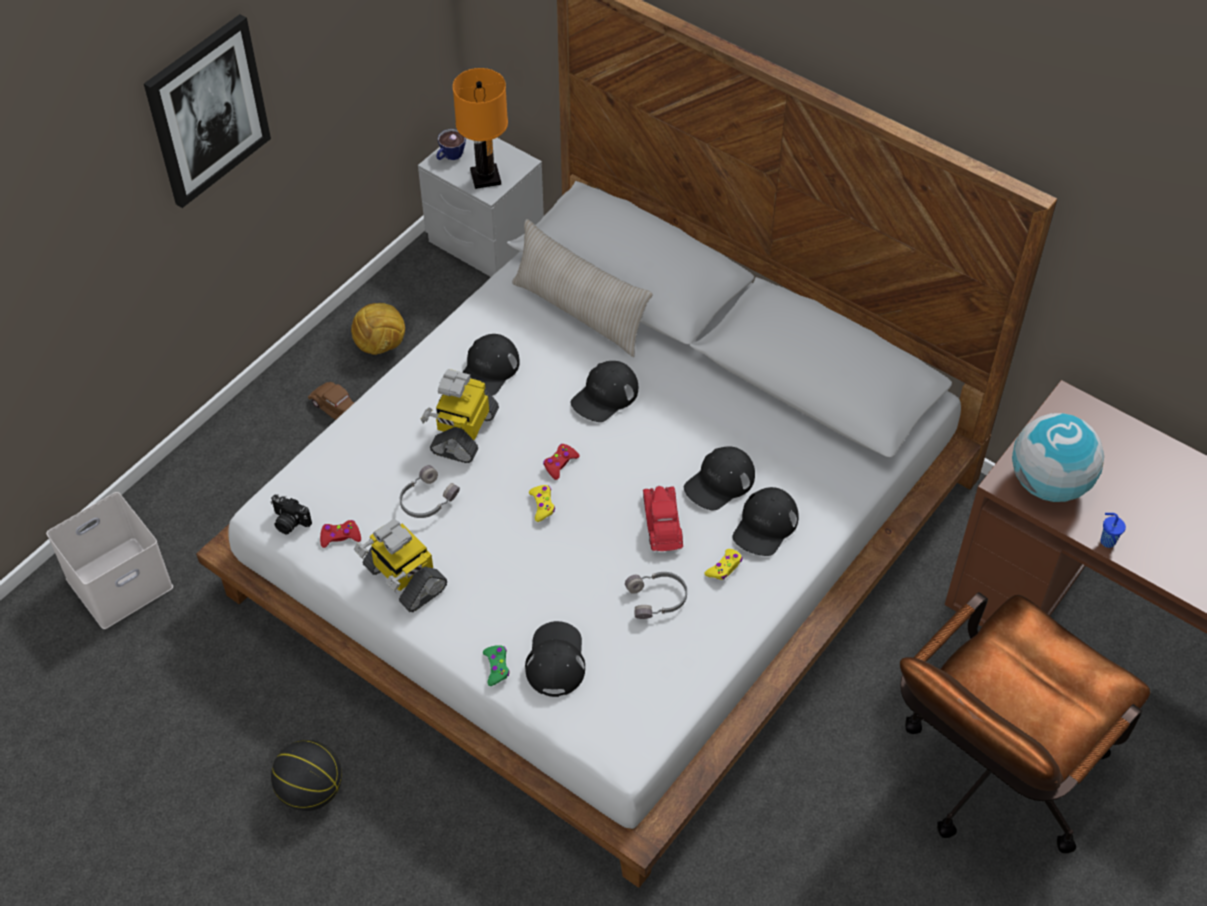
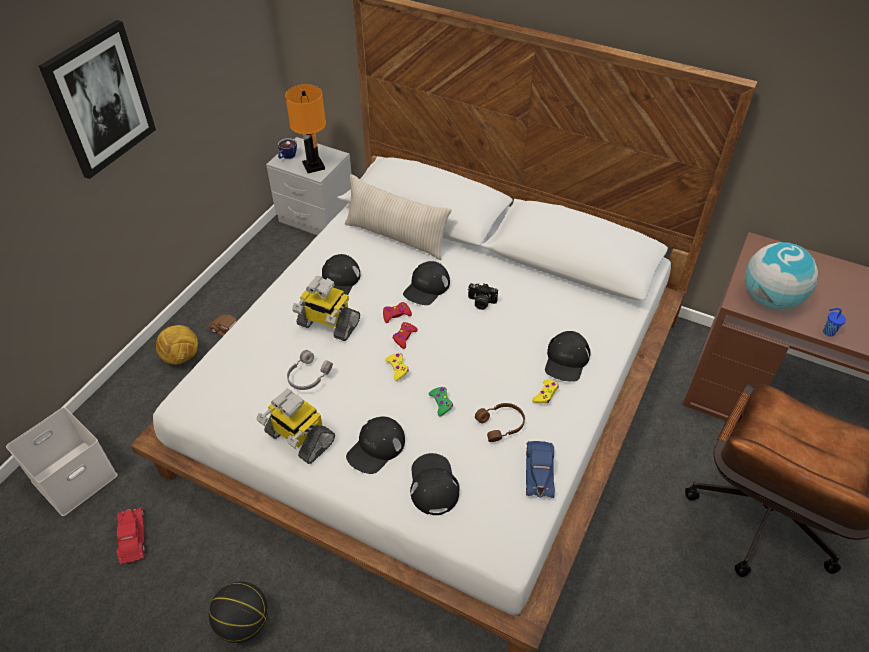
camera: 10 degrees left, 5 degrees down
camera [271,494,312,534] -> camera moved to [468,283,498,310]
red game controller [320,520,361,548] -> red game controller moved to [383,302,412,323]
football [351,303,405,355] -> football moved to [156,325,198,365]
toy robot [421,369,499,463] -> toy robot turned 75 degrees counterclockwise [292,276,360,341]
green game controller [483,645,510,686] -> green game controller moved to [429,387,453,416]
grey headphones [625,572,687,619] -> brown headphones [475,403,525,442]
red toy car [643,486,683,551] -> red toy car moved to [117,507,145,564]
black cap [684,446,755,511] -> black cap moved to [346,417,405,474]
none -> blue toy car [526,441,555,498]

